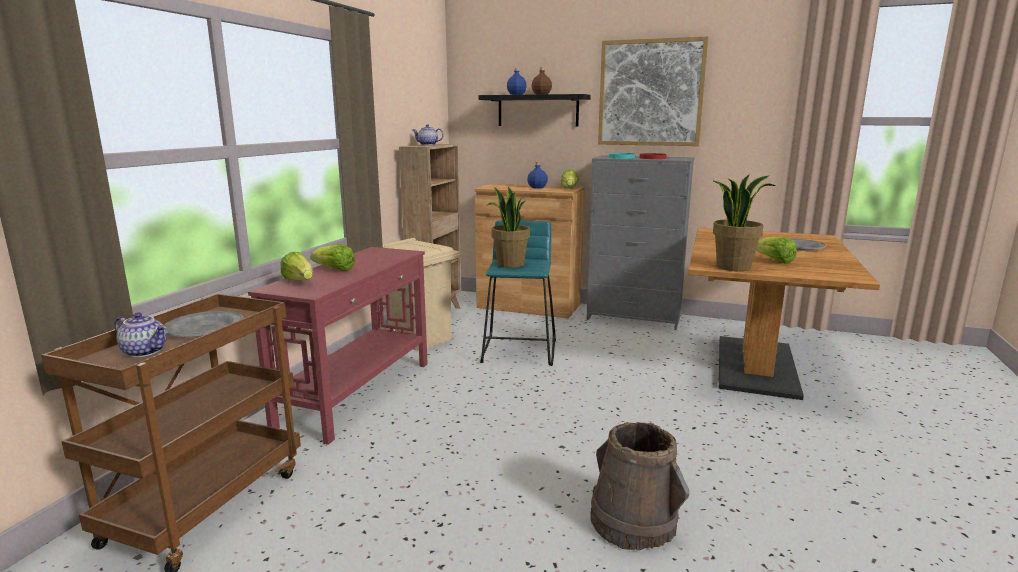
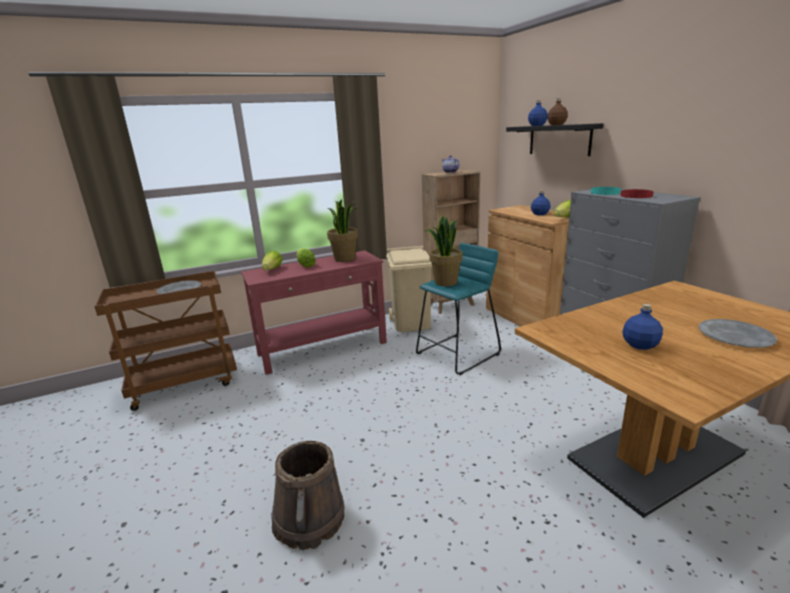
camera: 45 degrees right, 5 degrees up
teapot [115,312,166,357] -> none
picture [598,36,709,146] -> none
potted plant [713,175,775,271] -> potted plant moved to [327,199,358,262]
lettuce [756,237,797,264] -> blue bottle [622,304,663,350]

